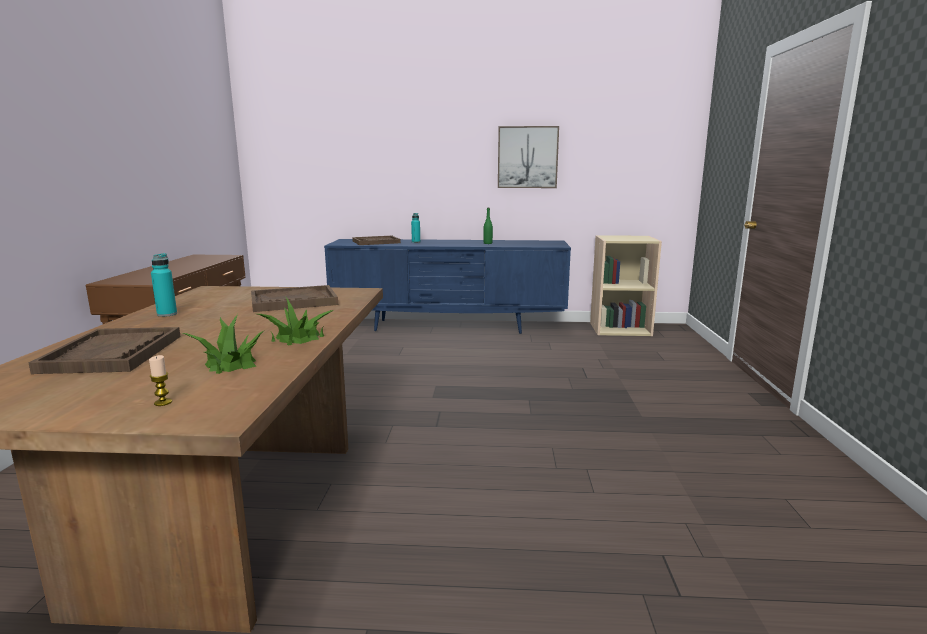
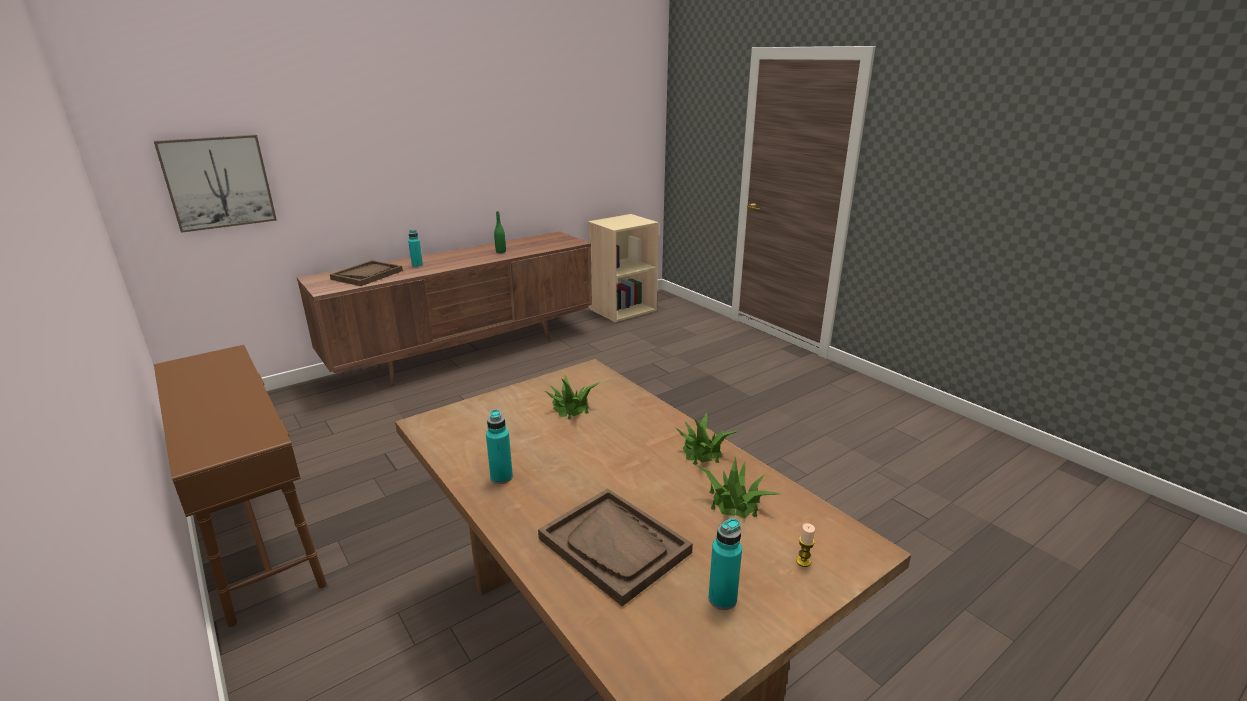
camera: 40 degrees left, 10 degrees up
brown tray [251,285,338,312] -> potted plant [545,375,601,419]
blue cabinet [324,239,571,334] -> brown cabinet [297,231,592,385]
picture [498,126,559,188] -> picture moved to [154,135,277,233]
none -> turquoise bottle [708,518,742,610]

